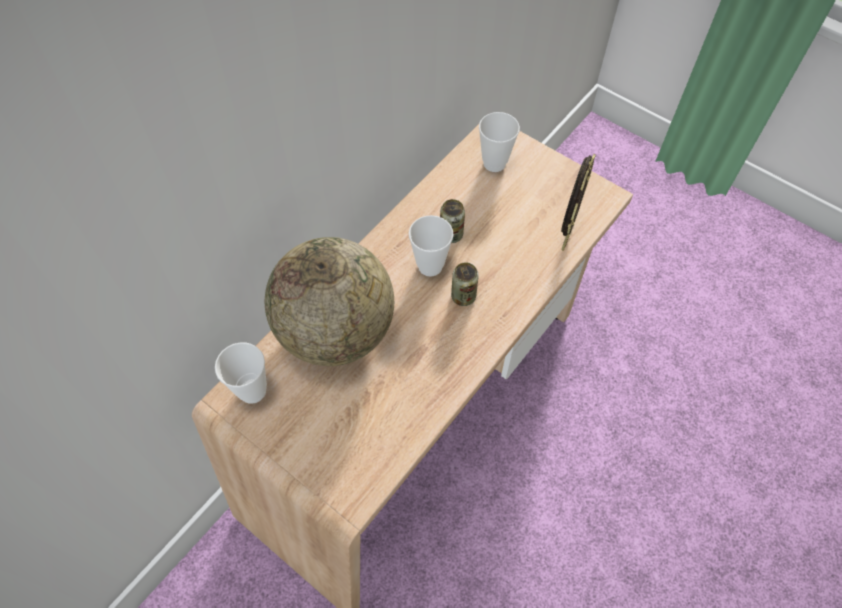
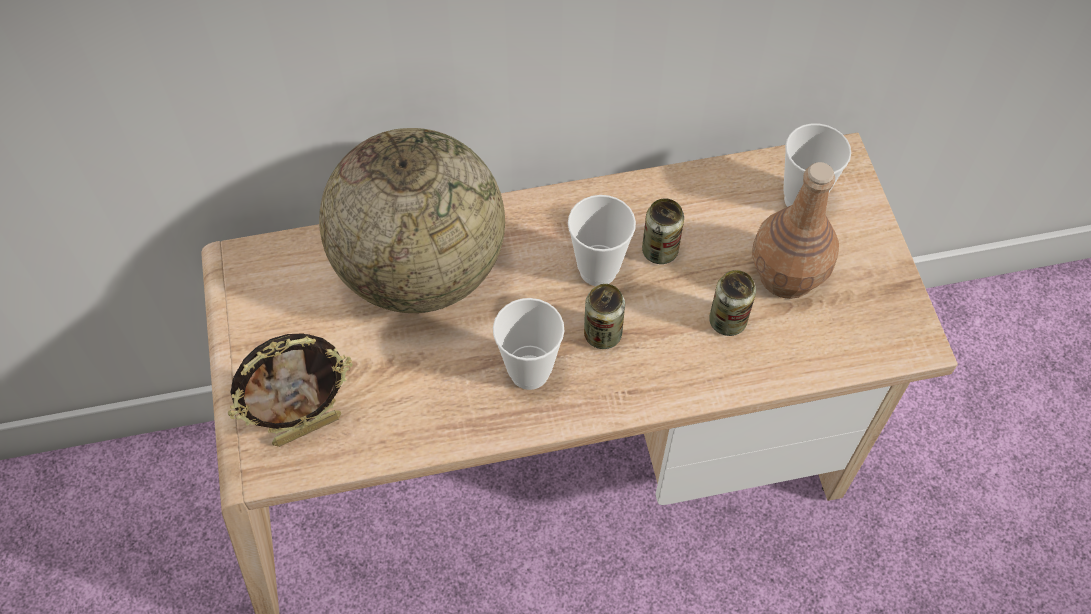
camera: 40 degrees right, 0 degrees up
cup [215,342,267,404] -> cup moved to [493,298,564,390]
picture frame [561,154,596,251] -> picture frame moved to [228,333,353,447]
none -> can [709,270,756,336]
none -> brown bottle [752,162,839,299]

